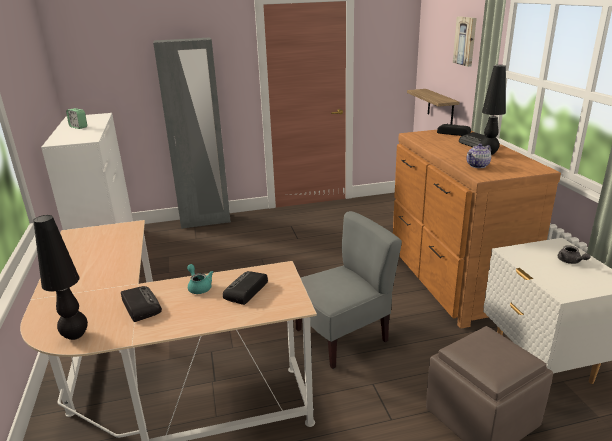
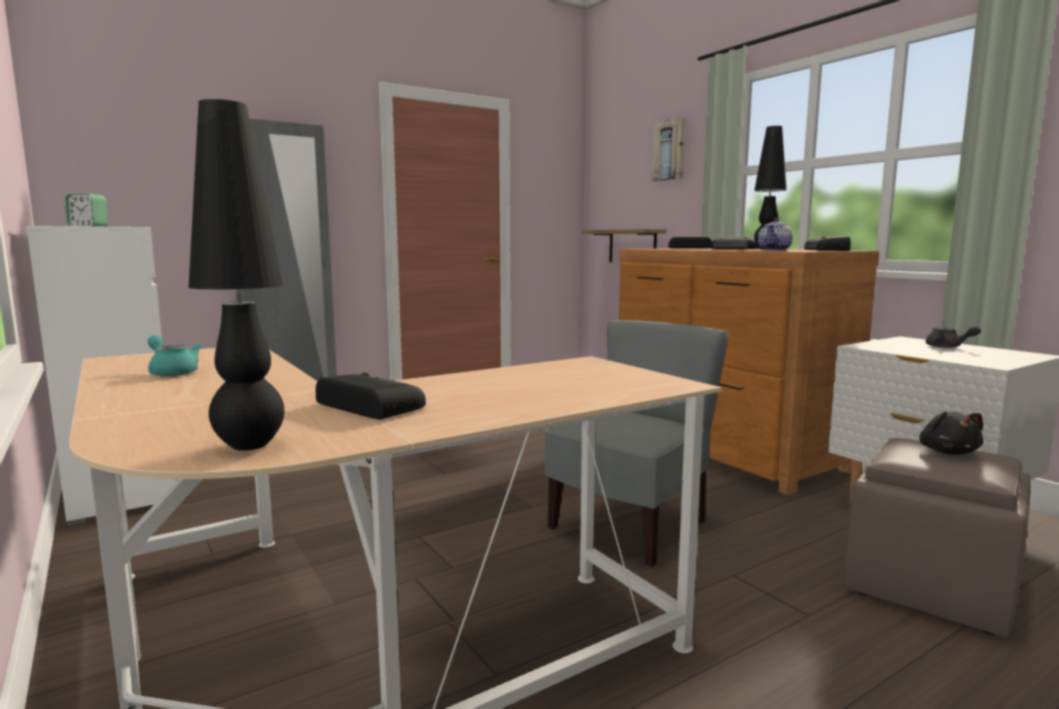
camera: 20 degrees left, 15 degrees down
turquoise teapot [187,264,213,294] -> turquoise teapot moved to [148,335,202,376]
radio [223,271,268,305] -> radio moved to [804,236,851,251]
none -> black plush toy [920,411,984,455]

